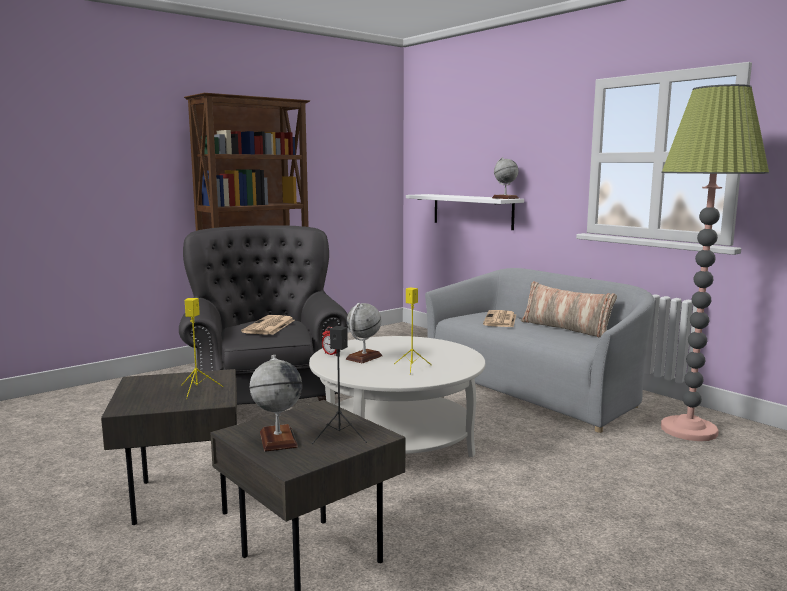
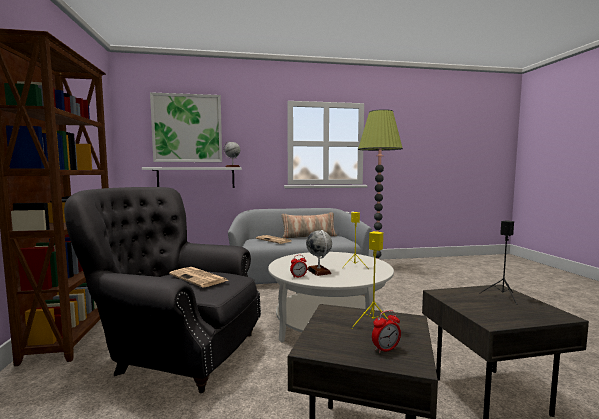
camera: 60 degrees left, 5 degrees down
globe [250,355,302,452] -> none
none -> picture [150,92,222,162]
none -> alarm clock [372,310,401,353]

